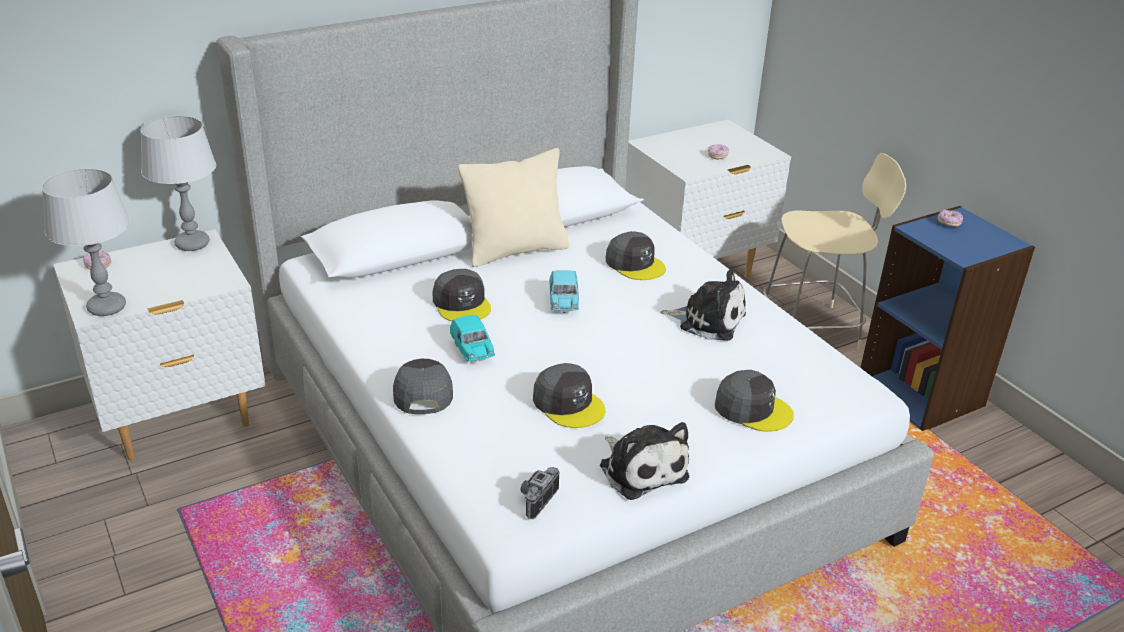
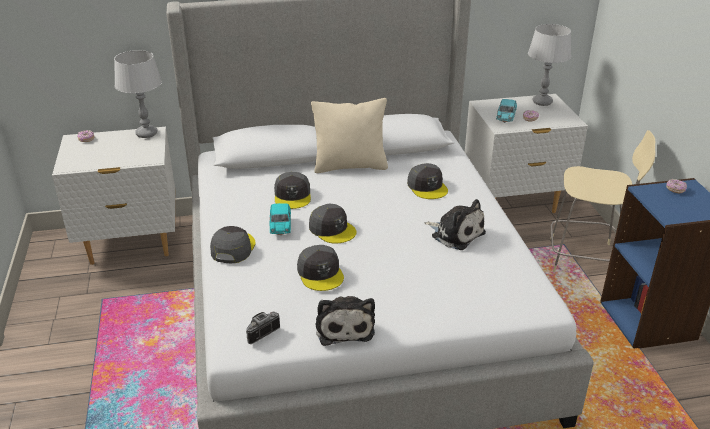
camera: 20 degrees right, 0 degrees up
grey table lamp [42,168,130,316] -> grey table lamp moved to [528,24,571,106]
turquoise toy car [549,270,579,313] -> turquoise toy car moved to [496,99,517,123]
grey cap [715,370,794,432] -> grey cap moved to [309,204,357,244]

